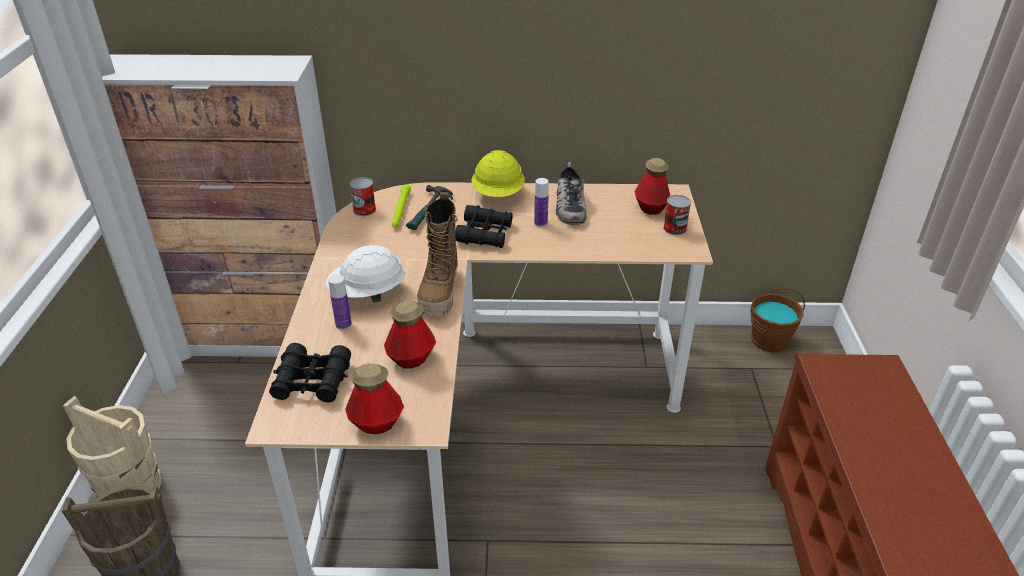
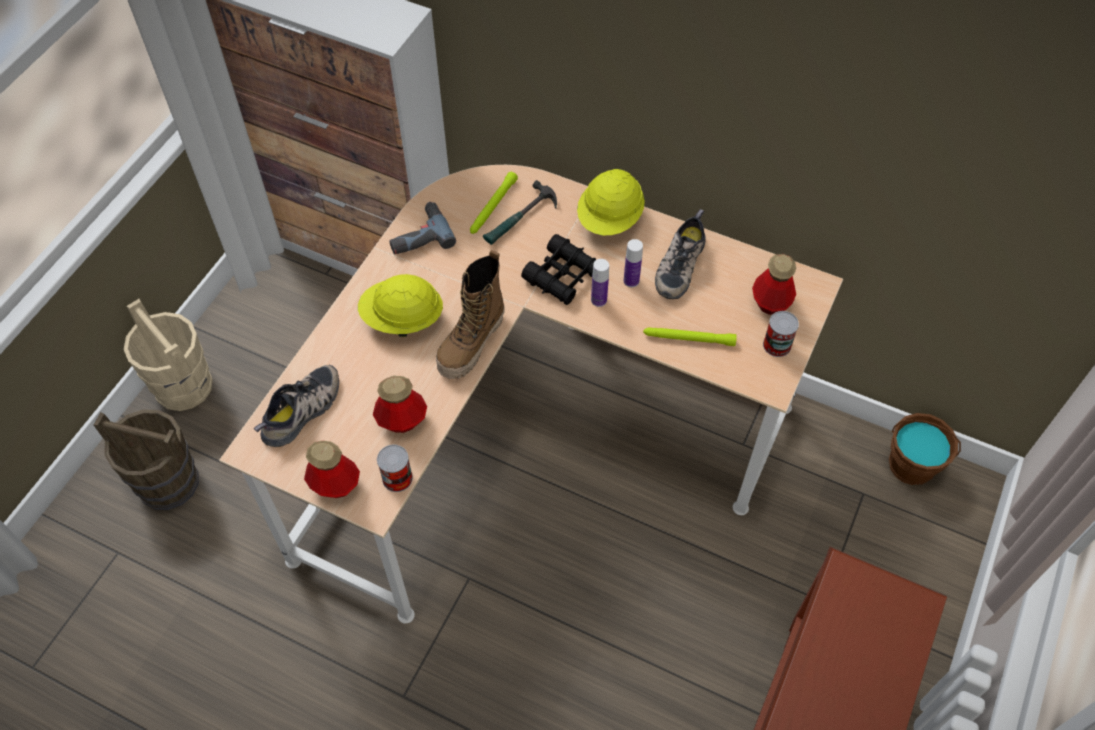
camera: 25 degrees right, 20 degrees up
black binoculars [269,343,351,402] -> shoe [254,364,339,447]
white hard hat [326,245,406,302] -> yellow hard hat [358,274,443,337]
bottle [328,274,352,330] -> bottle moved to [591,259,609,307]
can [350,177,376,216] -> can moved to [377,444,413,492]
none -> power drill [389,202,456,254]
none -> green flashlight [643,327,737,346]

